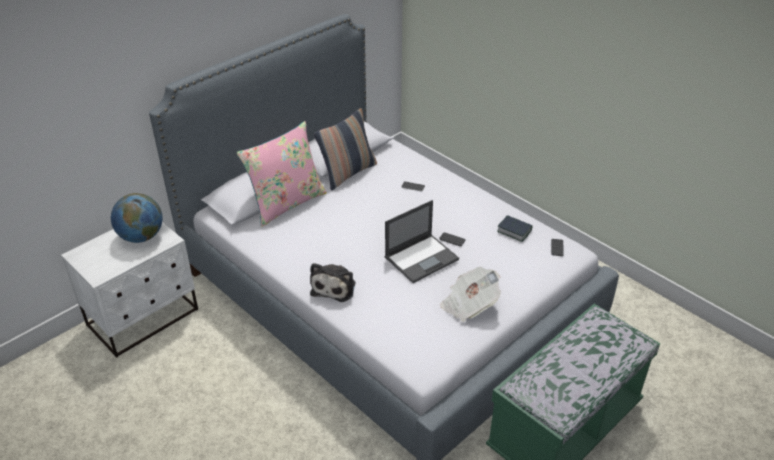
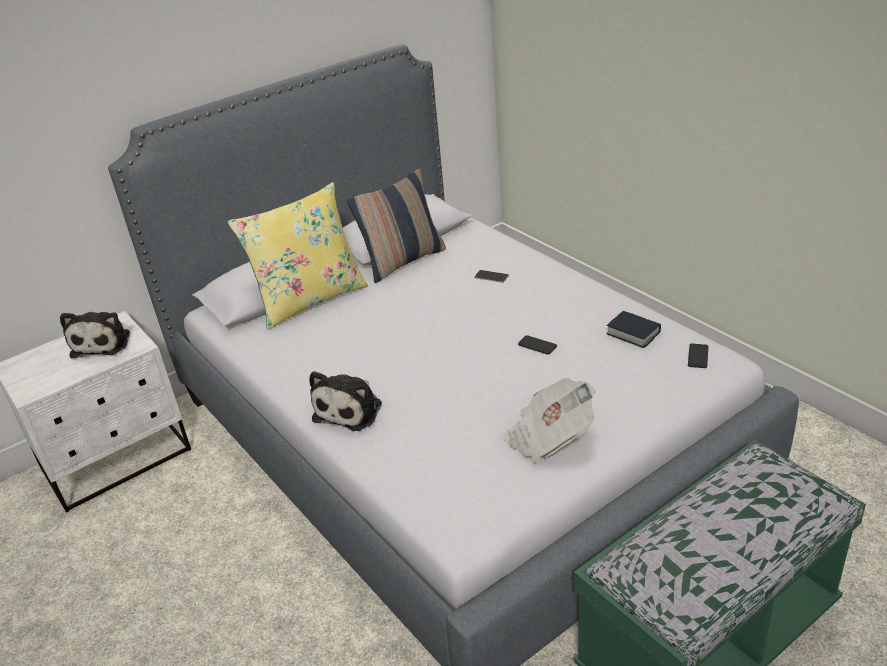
camera: 10 degrees right, 5 degrees down
globe [111,193,163,243] -> plush toy [60,312,130,358]
pink pillow [237,121,327,227] -> yellow pillow [227,182,368,330]
laptop [385,200,459,283] -> none

